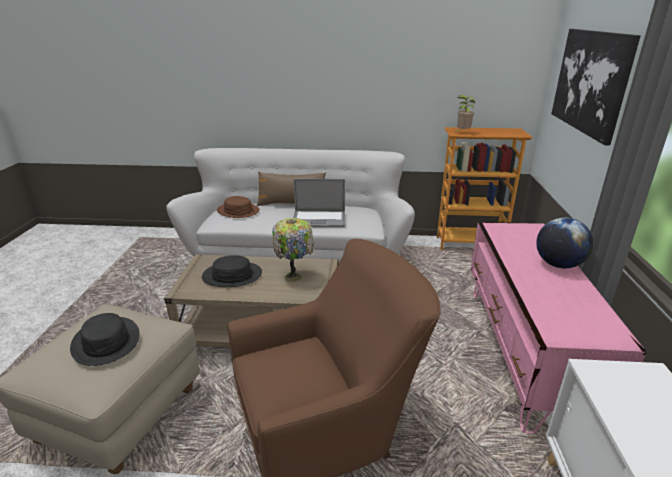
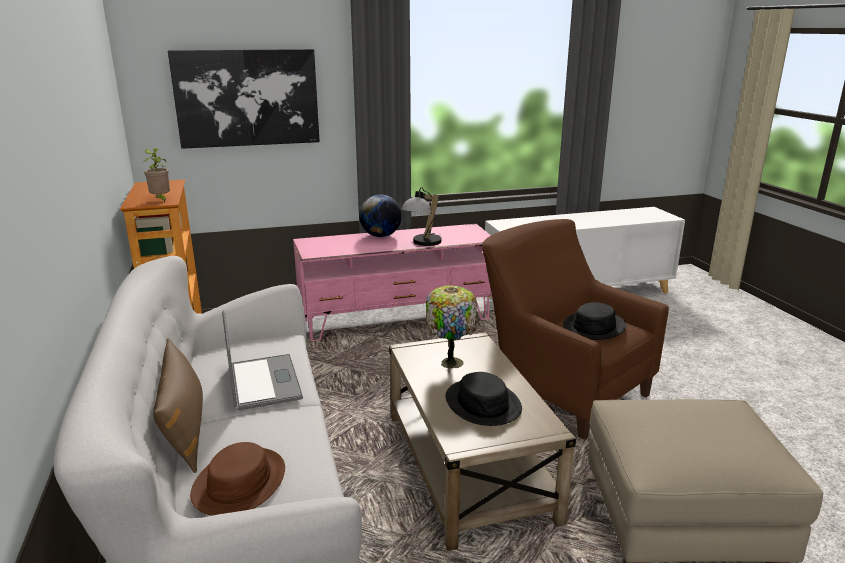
camera: 110 degrees left, 5 degrees down
black hat [70,313,140,366] -> black hat moved to [563,302,626,340]
none -> table lamp [401,187,441,246]

